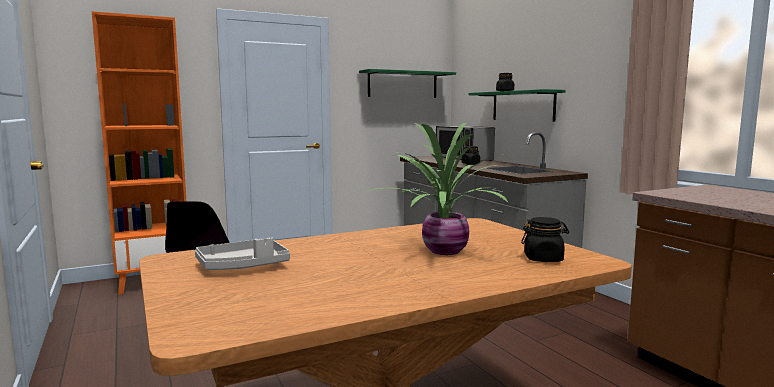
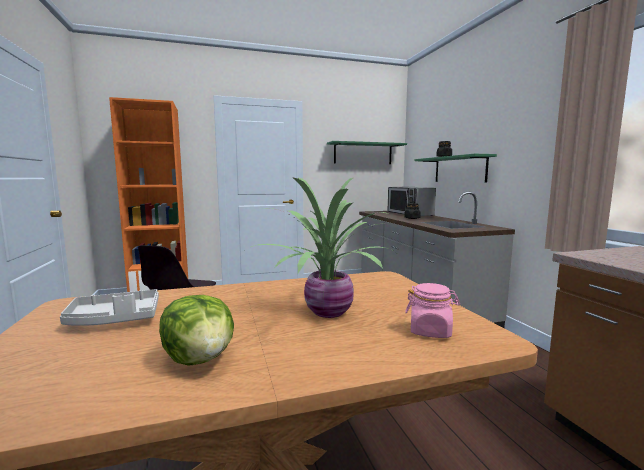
camera: 10 degrees right, 0 degrees up
black jar [521,217,569,262] -> pink jar [405,283,460,338]
none -> lettuce [159,295,234,366]

